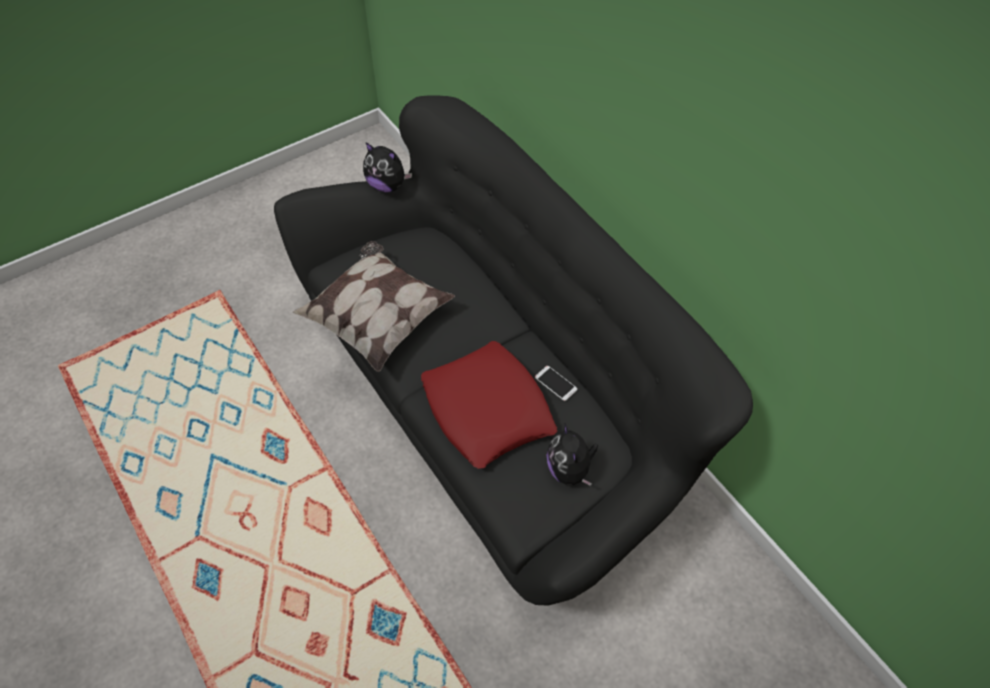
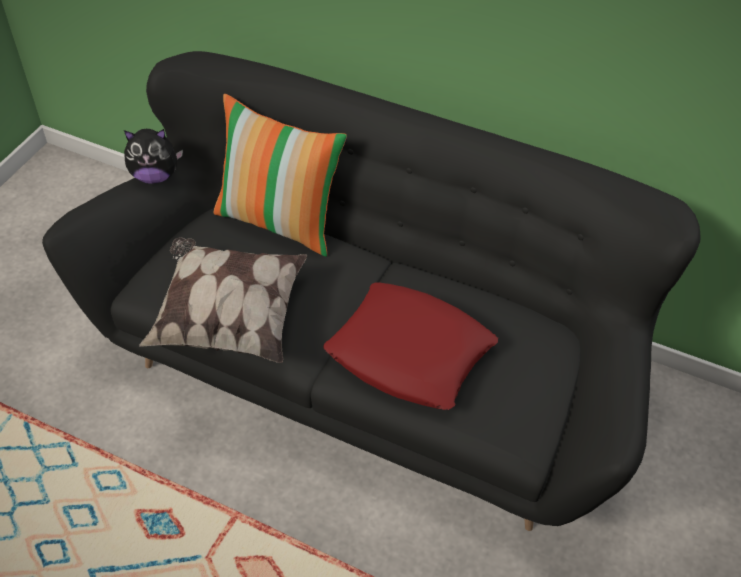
camera: 30 degrees left, 5 degrees down
phone [535,366,577,401] -> none
plush toy [546,423,598,486] -> none
none -> pillow [214,94,347,257]

